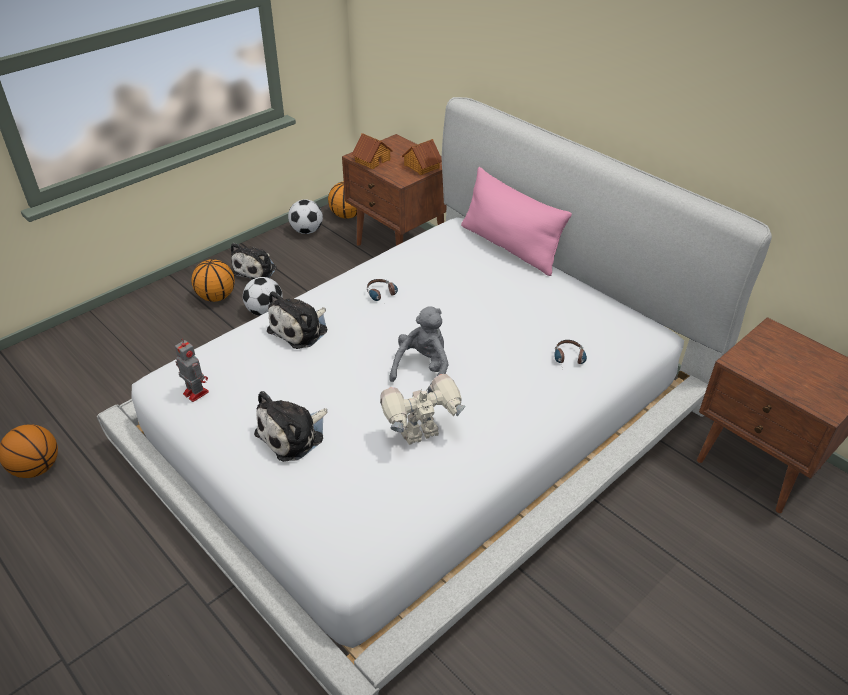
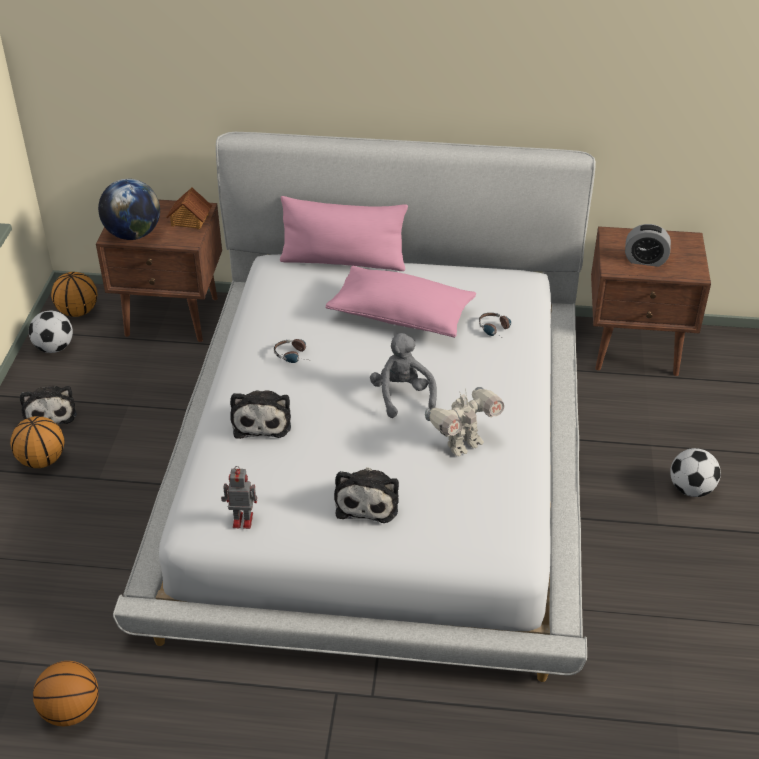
camera: 40 degrees left, 0 degrees up
football [243,277,283,316] -> football moved to [670,448,721,497]
toy house [351,133,393,169] -> globe [98,179,160,240]
toy robot [380,374,466,445] -> toy robot turned 150 degrees counterclockwise [425,387,504,456]
none -> pink pillow [325,266,476,338]
none -> alarm clock [625,224,671,267]

